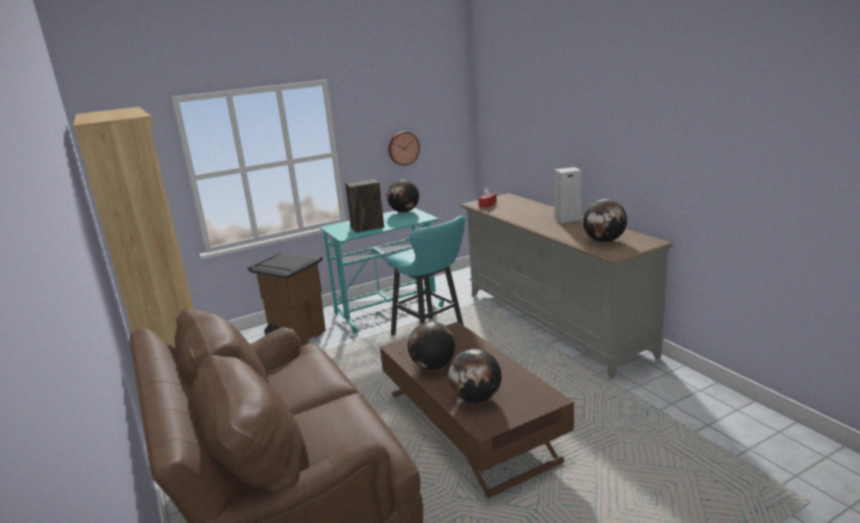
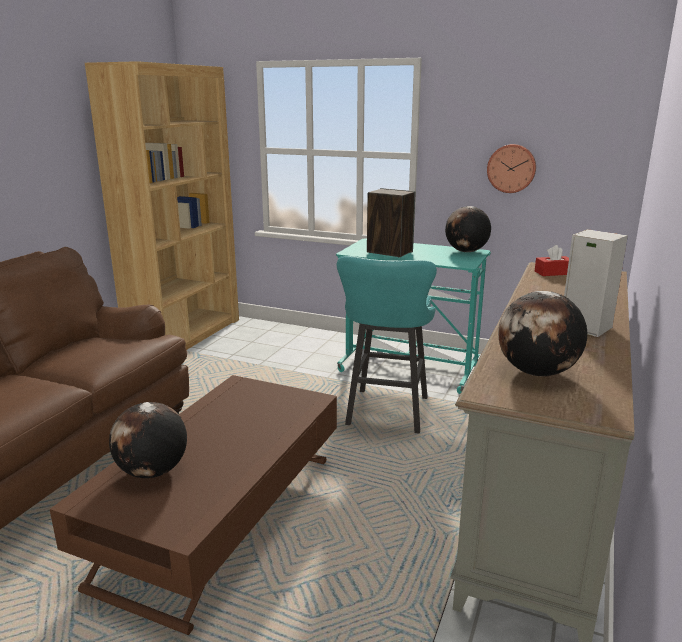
camera: 50 degrees right, 0 degrees up
brown trash can [248,252,326,347] -> none
globe [408,321,455,370] -> none

